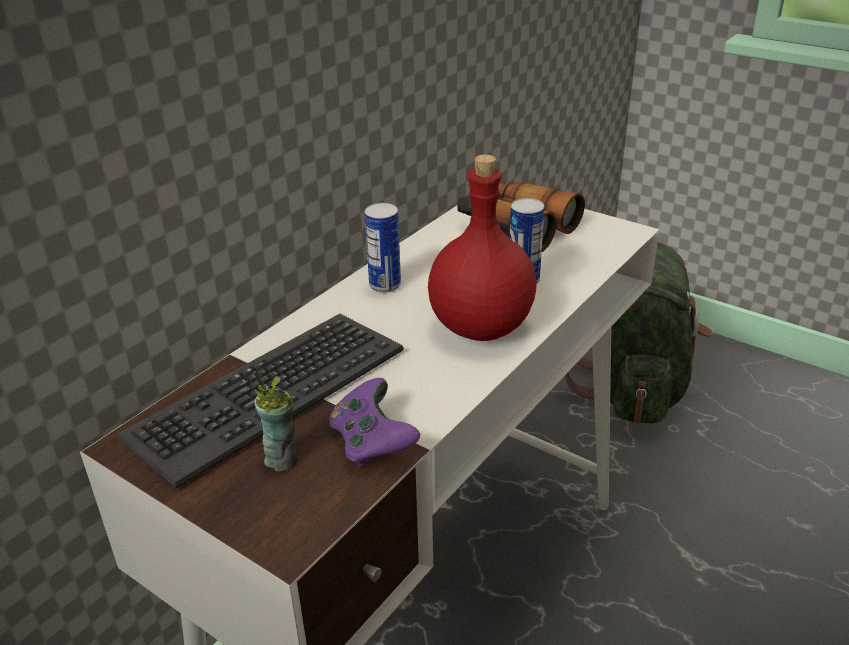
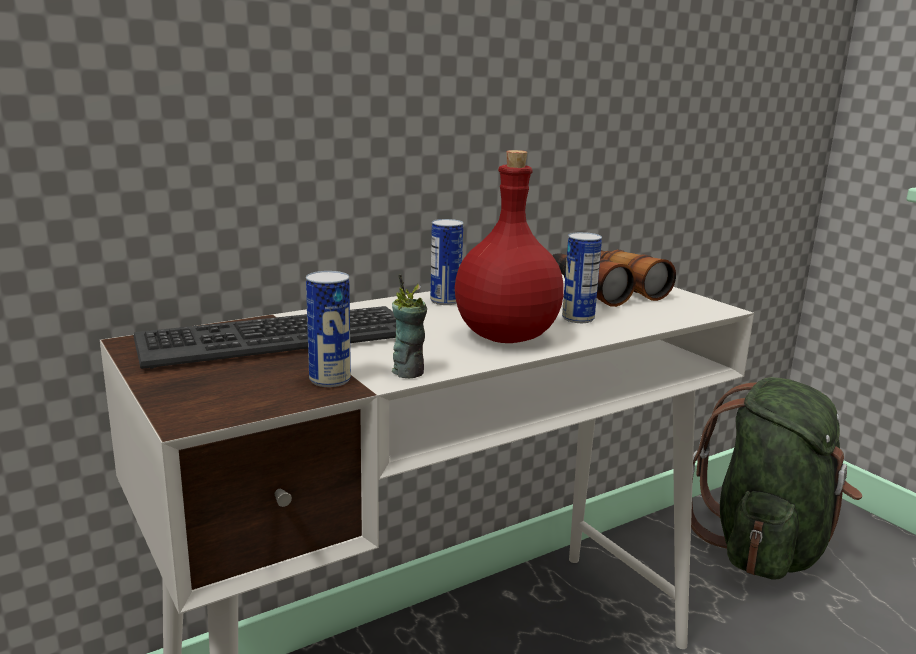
camera: 20 degrees right, 15 degrees down
cup [254,371,299,471] -> cup moved to [392,274,427,378]
purple game controller [329,378,421,468] -> can [306,271,351,387]

